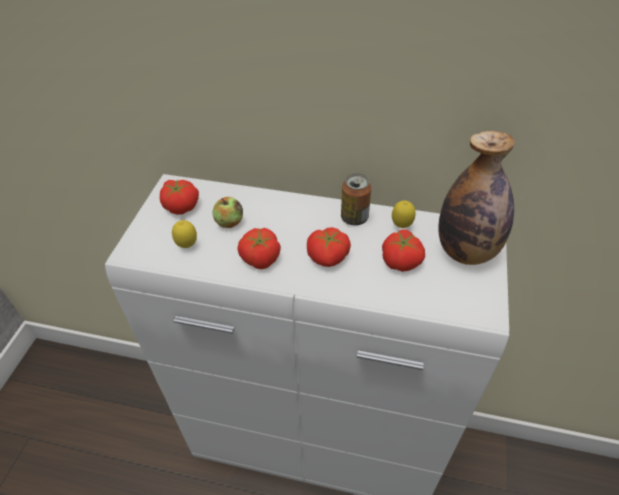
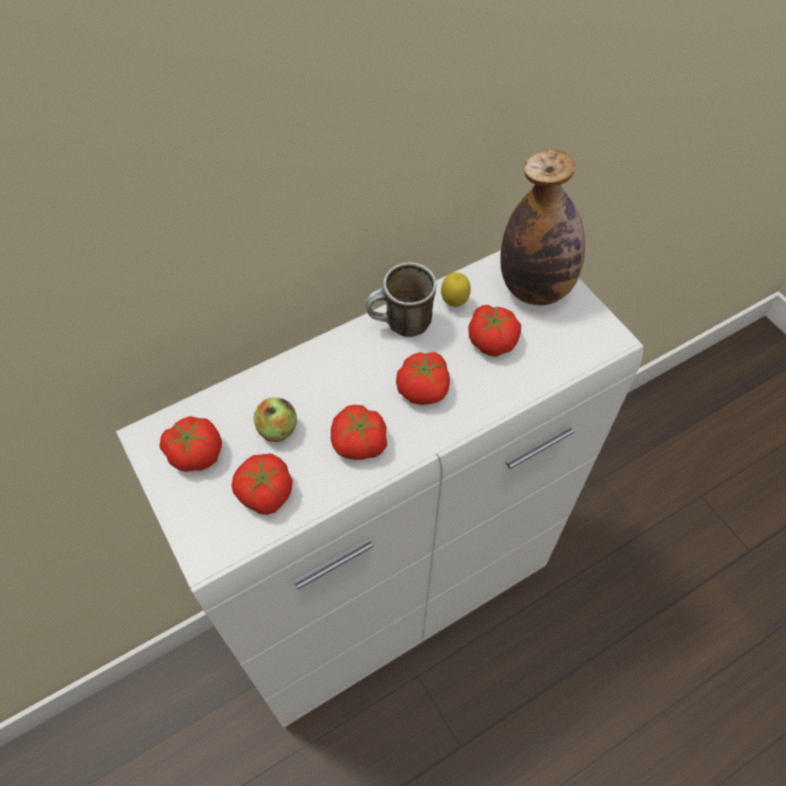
camera: 45 degrees left, 10 degrees up
lemon [172,220,197,248] -> tomato [231,453,293,515]
can [341,173,371,226] -> mug [366,262,436,337]

